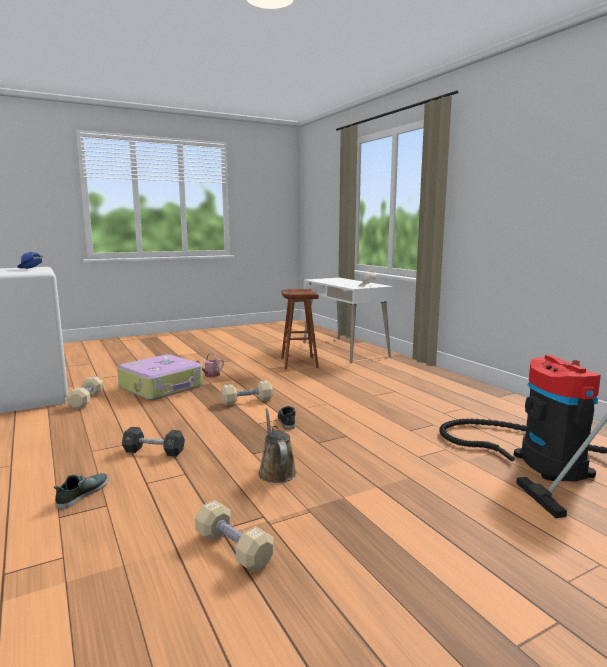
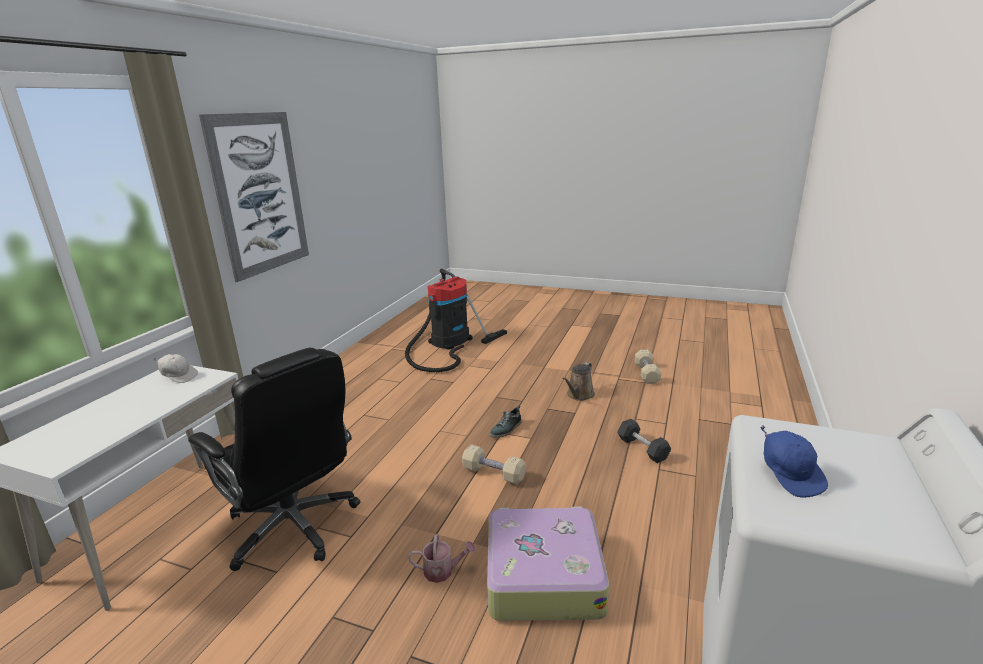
camera: 130 degrees left, 10 degrees up
shoe [54,473,108,509] -> none
beige dumbbell [67,376,104,409] -> none
brown stool [281,289,319,369] -> black office chair [188,348,360,571]
none -> picture [199,112,309,282]

